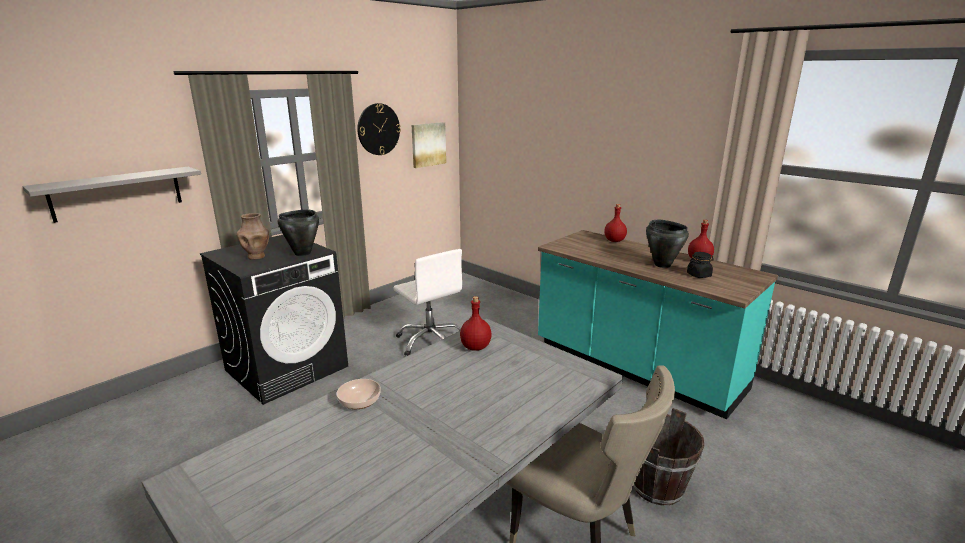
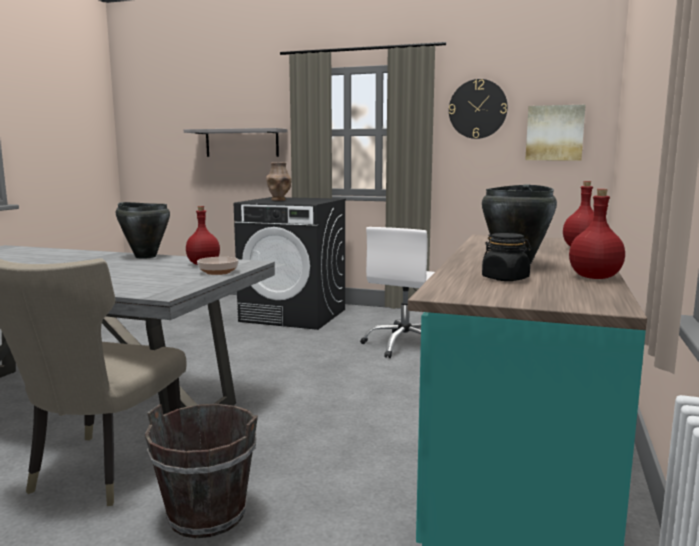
camera: 65 degrees right, 10 degrees down
black cooking pot [277,210,319,256] -> black cooking pot moved to [116,202,170,259]
bowl [337,379,381,409] -> bowl moved to [197,257,239,275]

